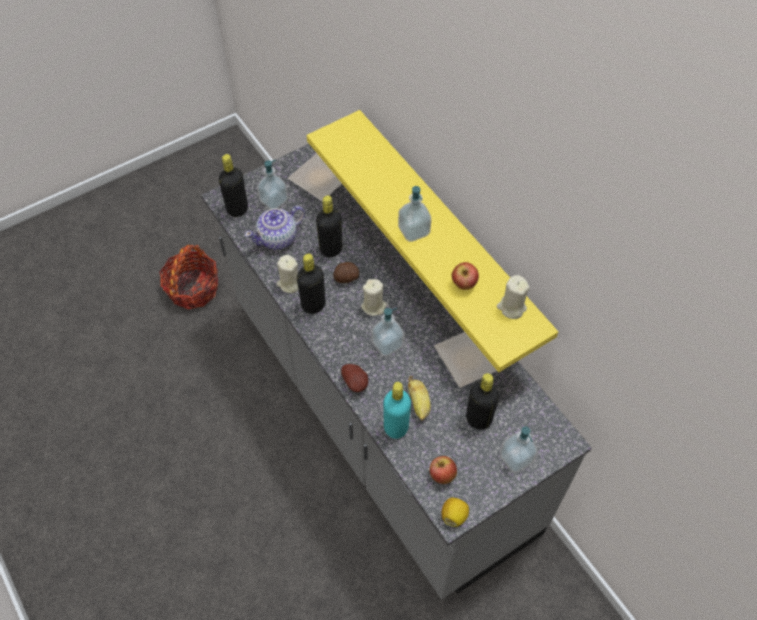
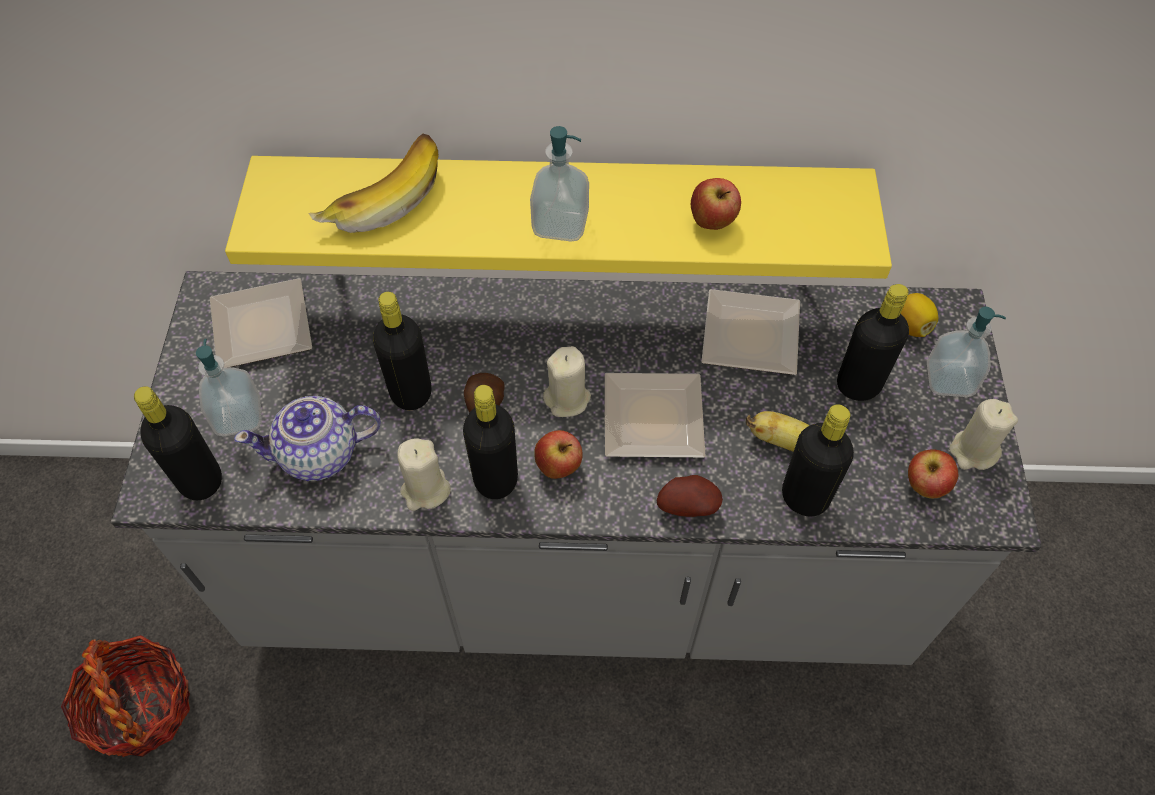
camera: 55 degrees left, 0 degrees up
teapot [245,206,305,250] -> teapot turned 75 degrees clockwise [234,396,381,481]
soap dispenser [371,308,404,356] -> plate [605,373,705,457]
turquoise bottle [383,382,411,439] -> black bottle [782,404,854,517]
lemon [441,497,469,527] -> lemon moved to [901,293,938,337]
beige candle [497,275,530,319] -> beige candle moved to [949,399,1018,470]
none -> banana [308,134,439,233]
none -> apple [534,430,583,479]

